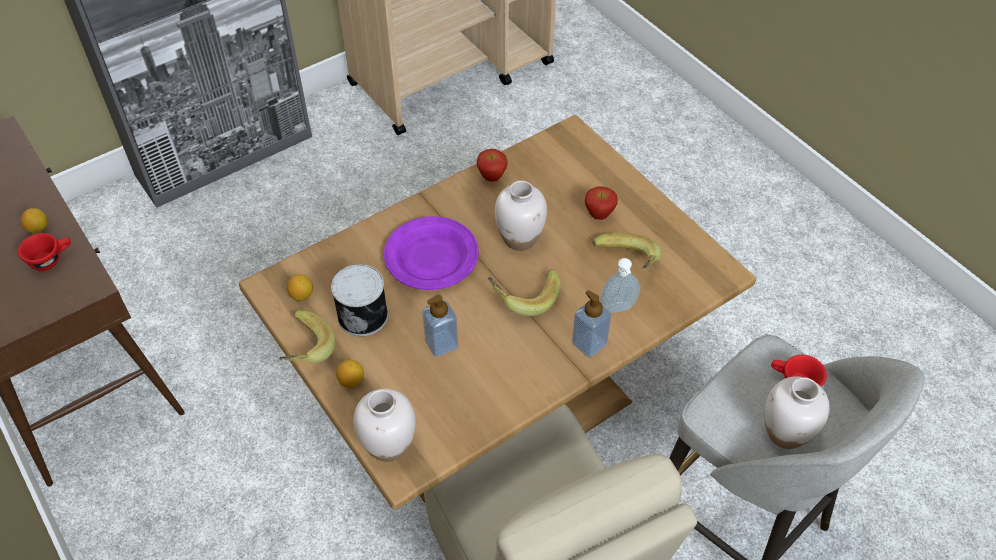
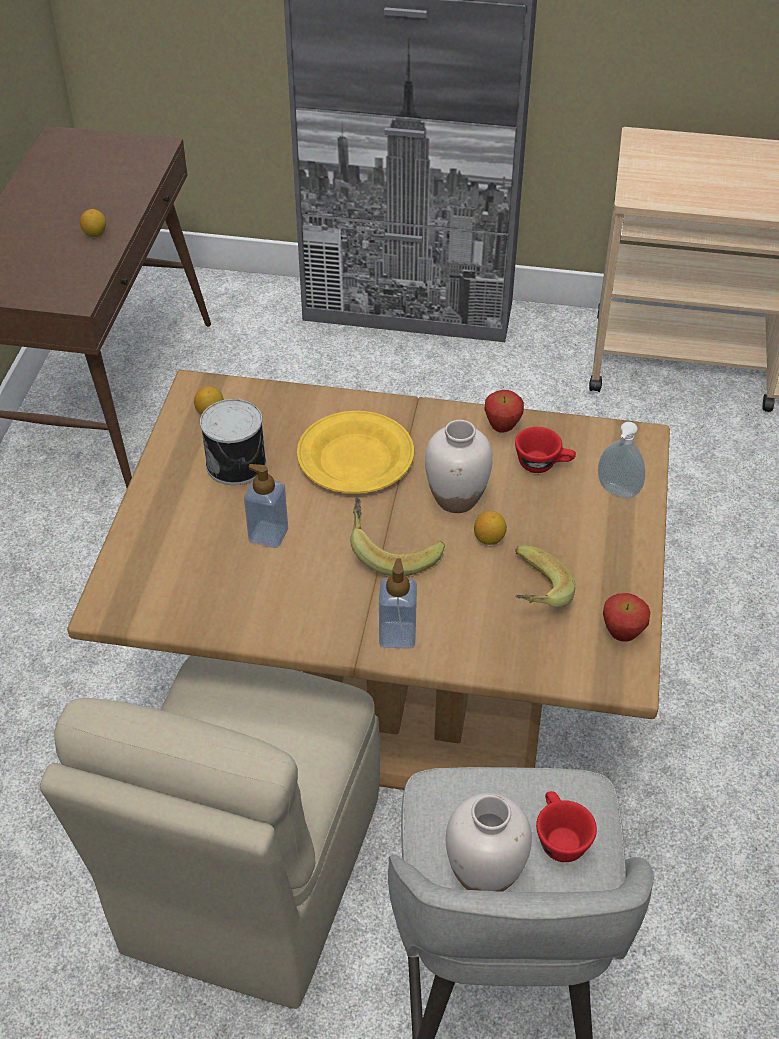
camera: 45 degrees right, 5 degrees down
red cup [18,233,71,271] -> red cup moved to [515,427,576,473]
banana [279,310,335,363] -> none
lemon [336,360,364,388] -> lemon moved to [474,511,507,545]
white vase [354,388,416,462] -> none
purple plate [384,216,479,290] -> yellow plate [297,411,414,494]
apple [585,186,618,220] -> apple moved to [603,593,650,642]
soap dispenser [600,258,640,313] -> soap dispenser moved to [598,422,645,498]

